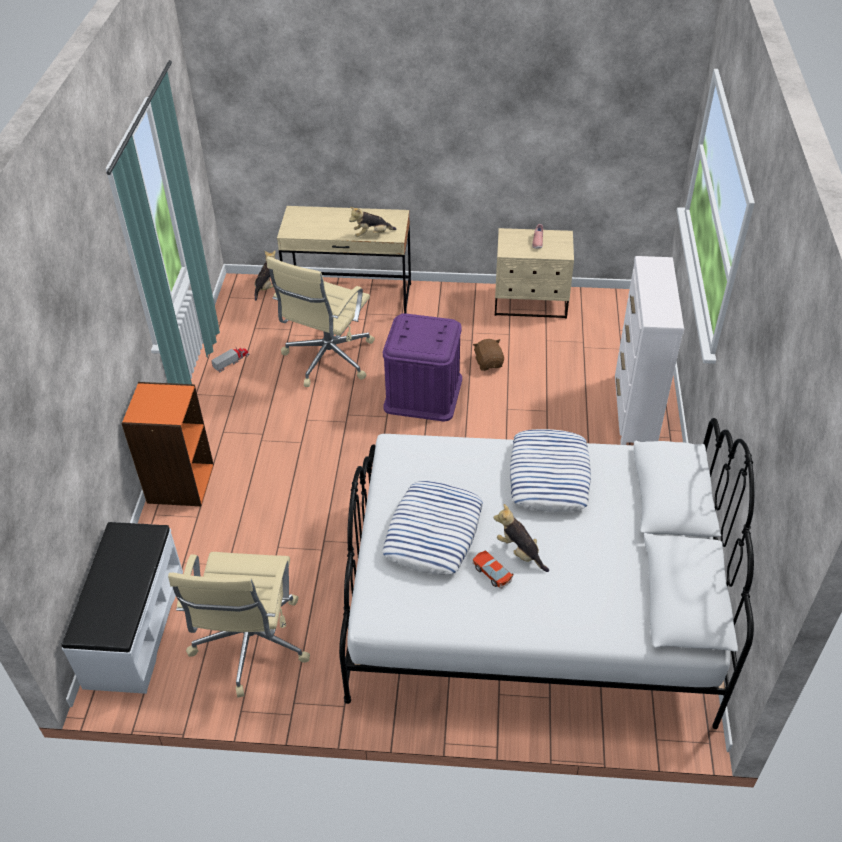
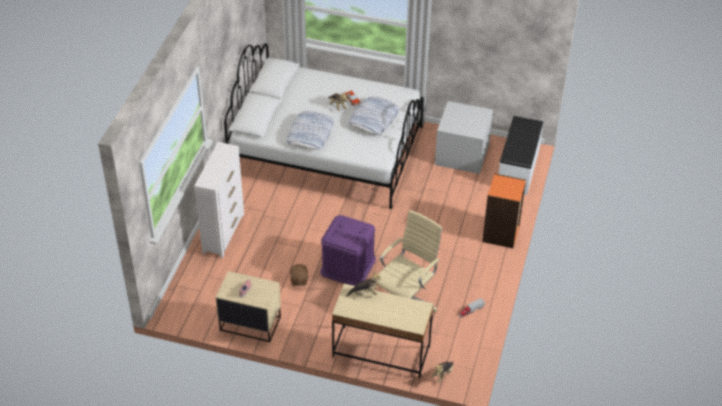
camera: 170 degrees left, 0 degrees up
beige office chair [168,552,310,698] -> grey storage box [435,101,493,174]

